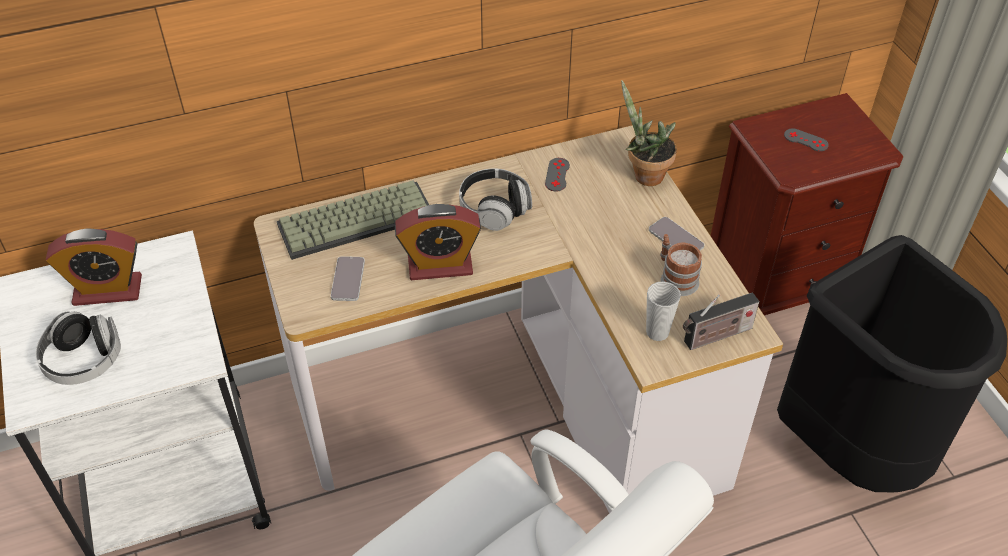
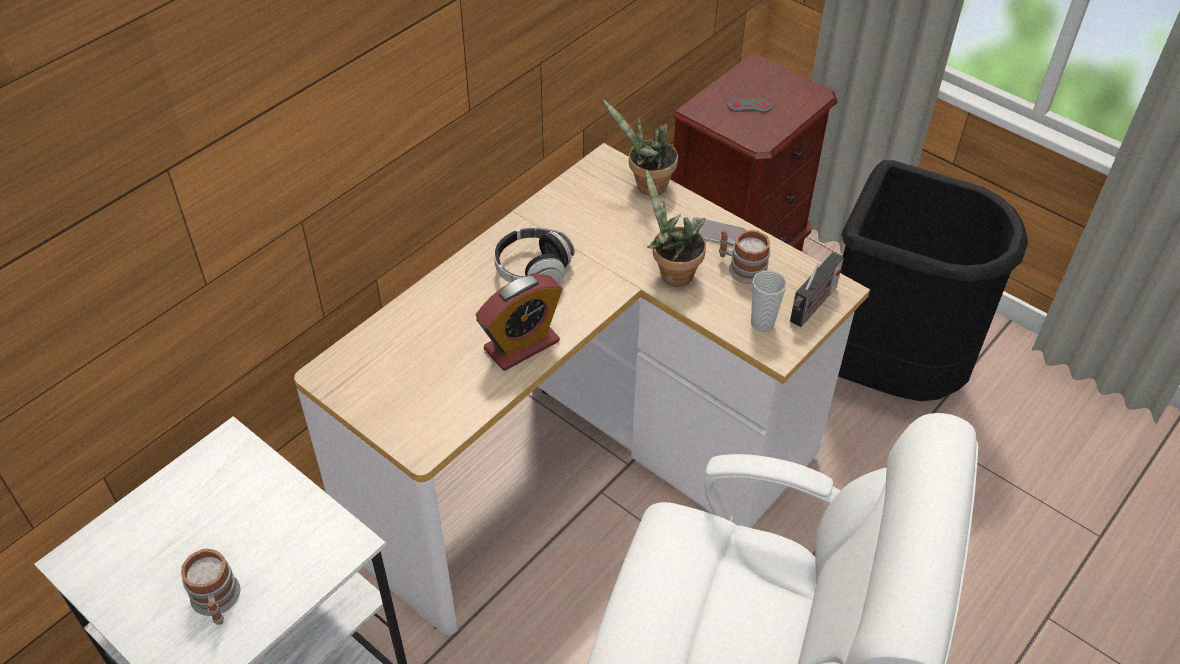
camera: 30 degrees left, 0 degrees up
headphones [36,312,121,385] -> mug [181,548,240,625]
alarm clock [46,229,142,306] -> none
keyboard [277,180,429,260] -> none
phone [331,256,365,301] -> none
grey game controller [545,158,570,192] -> none
none -> potted plant [646,169,706,287]

